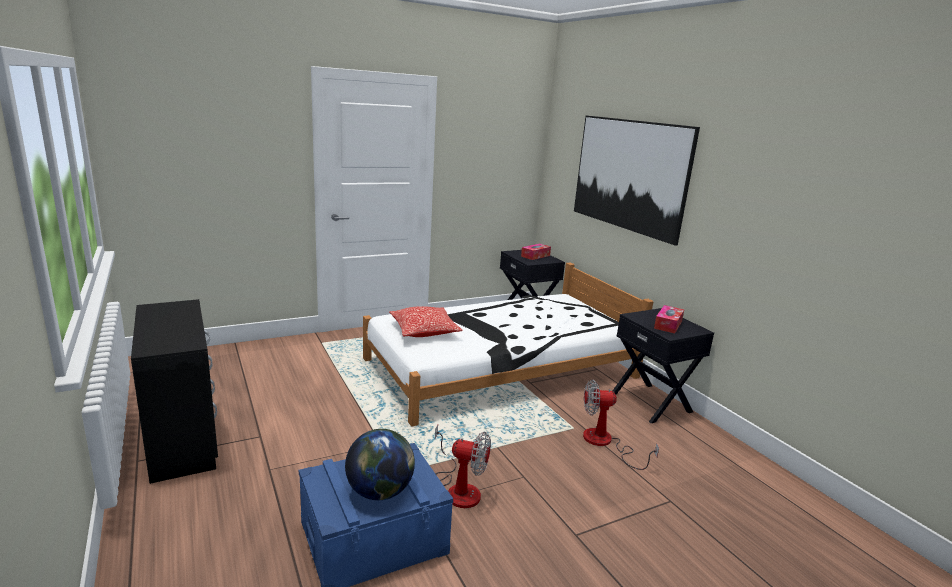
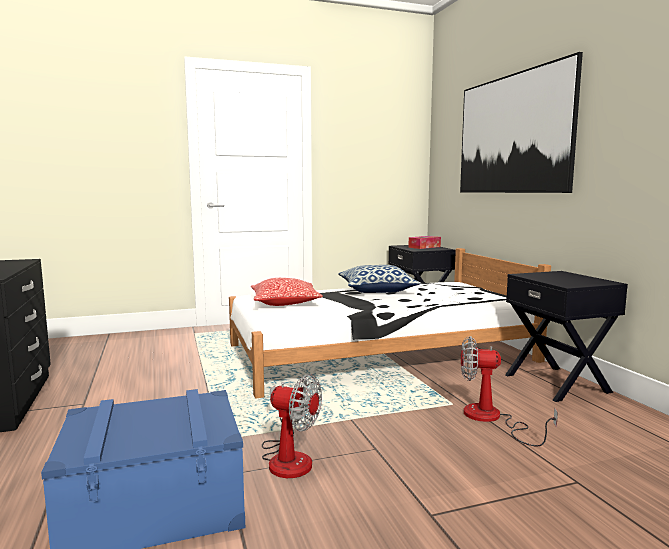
camera: 10 degrees right, 10 degrees down
globe [345,429,415,500] -> none
tissue box [654,305,684,333] -> none
none -> pillow [338,265,421,293]

